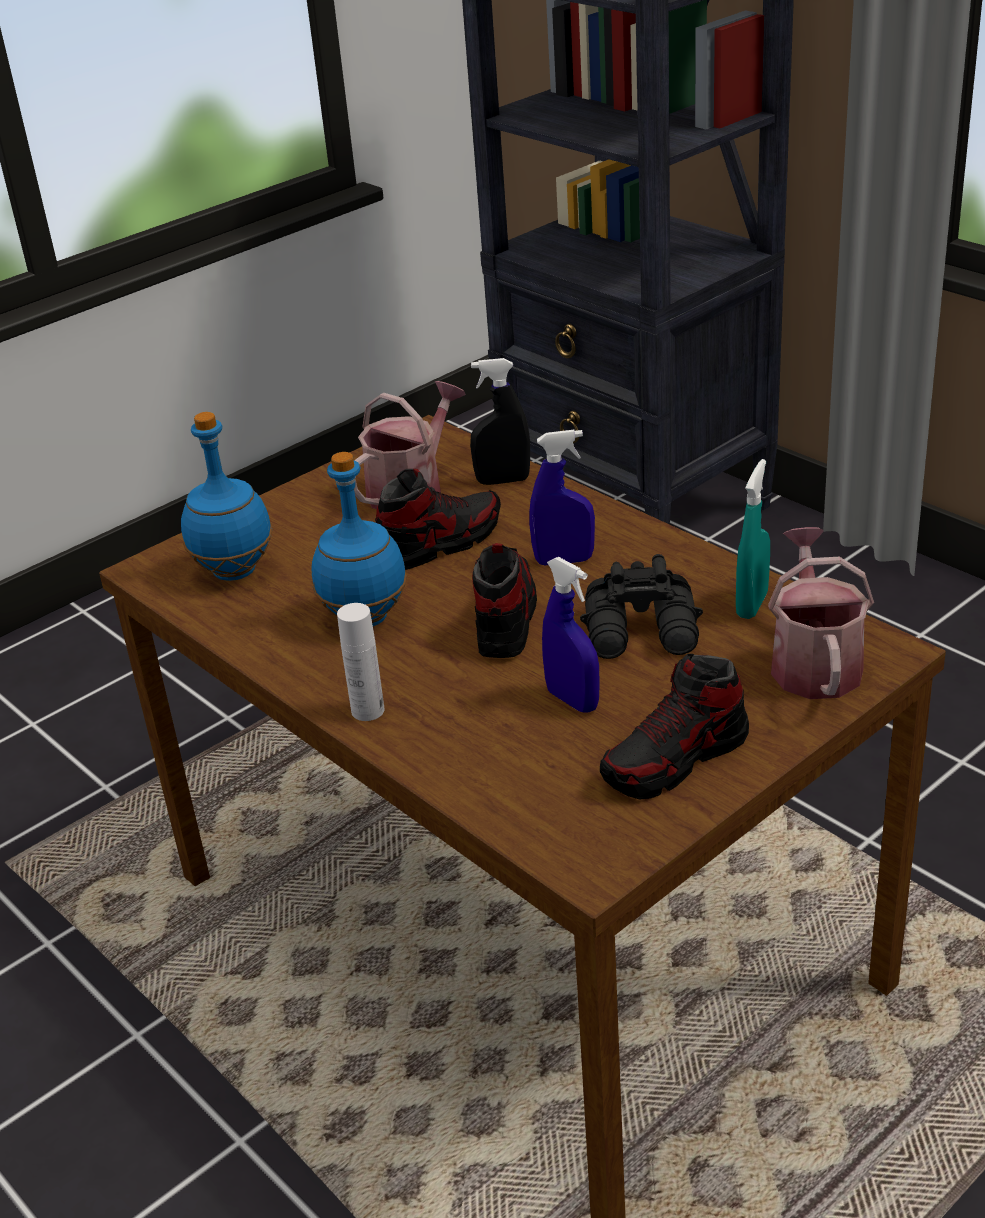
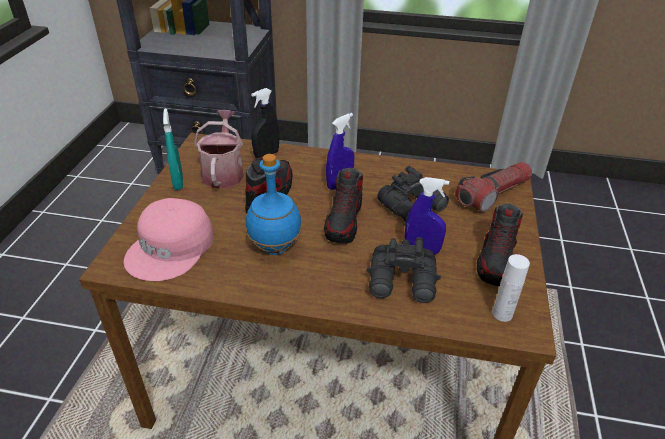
camera: 40 degrees left, 5 degrees up
blue bottle [181,412,272,581] -> pink cap [124,198,214,281]
white bottle [337,603,385,721] -> white bottle moved to [492,254,530,322]
shoe [472,543,537,658] -> shoe turned 135 degrees counterclockwise [324,168,363,244]
turquoise spray bottle [736,459,770,619] -> turquoise spray bottle moved to [163,108,183,190]
watering can [768,527,874,699] -> flashlight [455,162,532,212]
none -> black binoculars [367,237,441,303]

